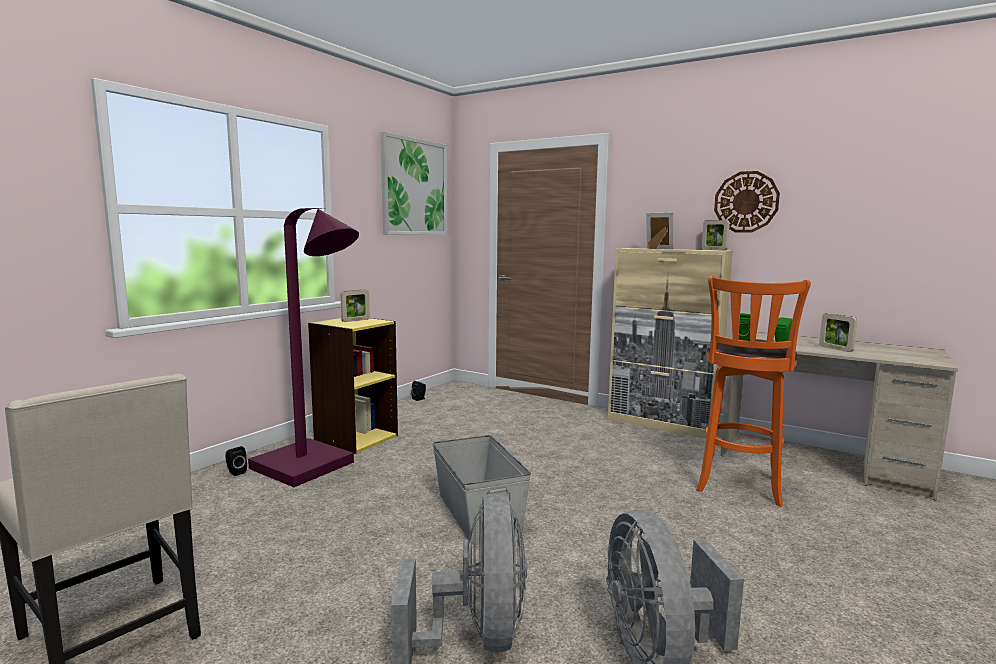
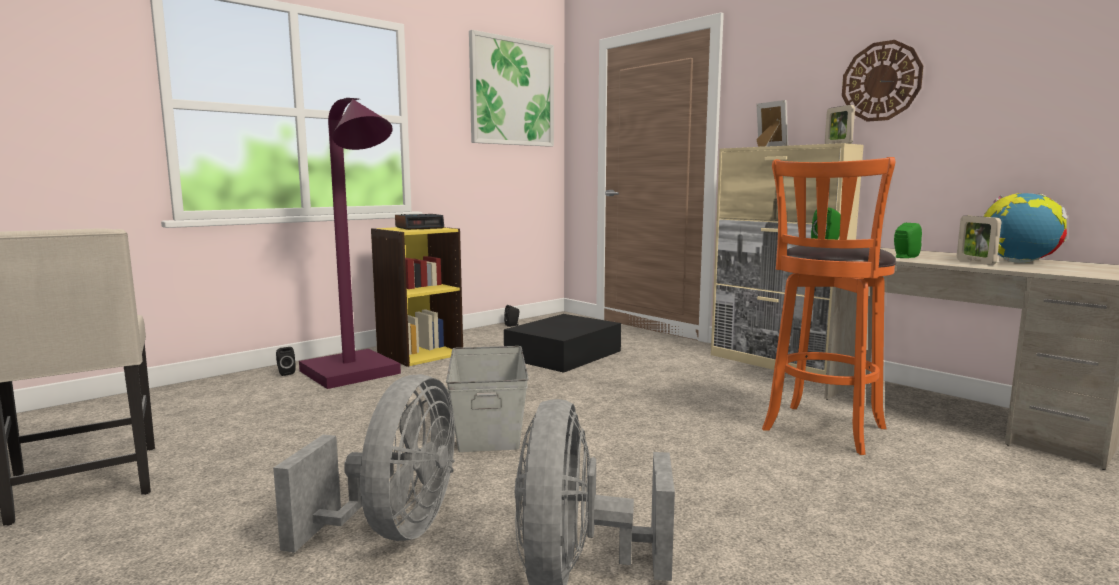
camera: 15 degrees right, 0 degrees up
picture frame [340,290,370,322] -> alarm clock [395,214,444,230]
none -> black storage box [504,314,621,373]
none -> globe [983,193,1067,263]

